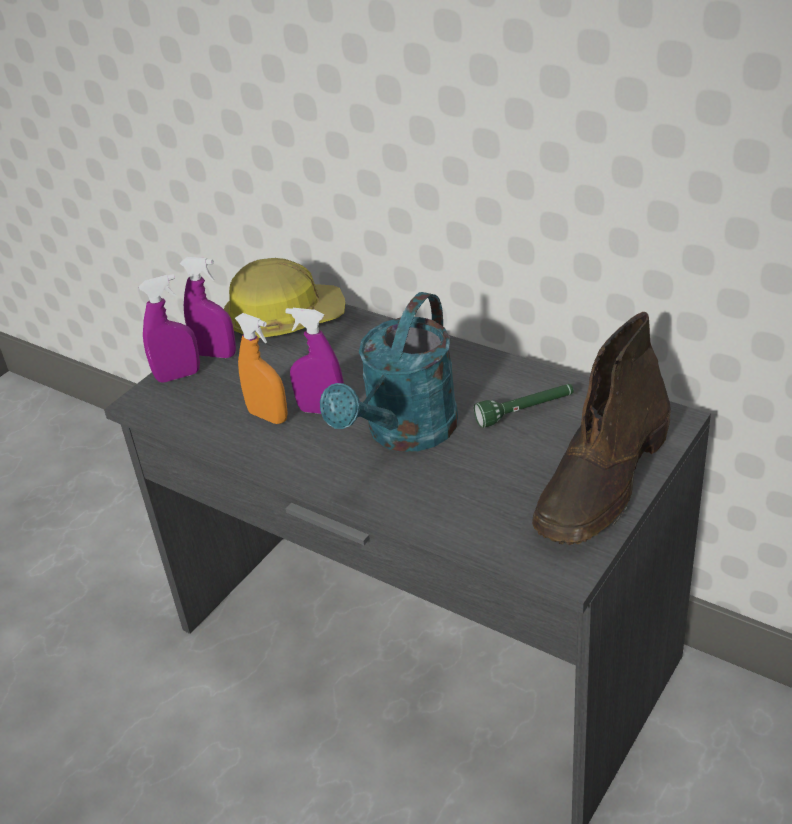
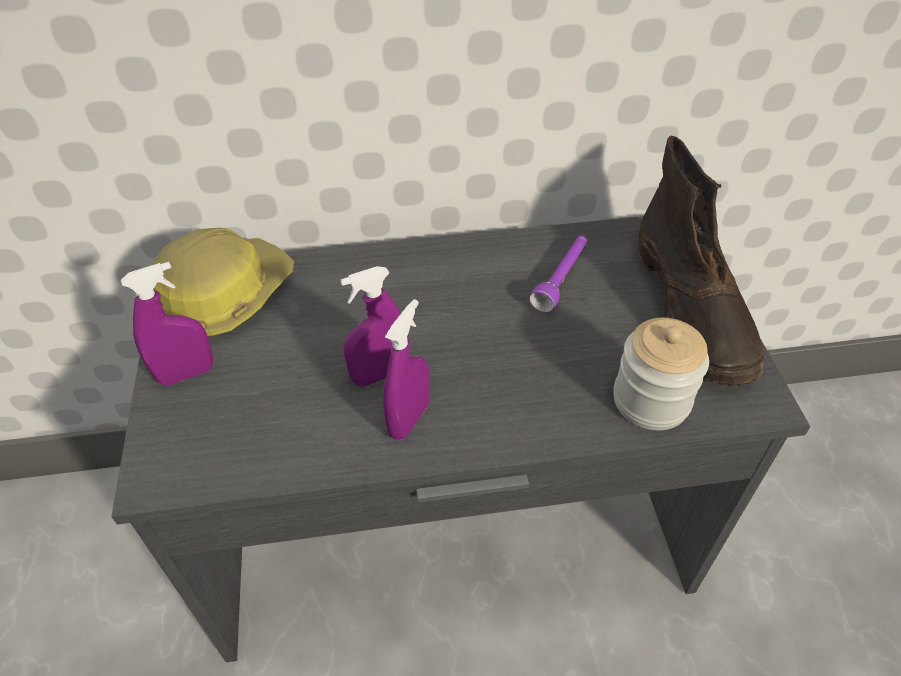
camera: 45 degrees left, 10 degrees up
purple spray bottle [139,274,200,383] -> purple spray bottle moved to [383,299,430,440]
orange spray bottle [235,313,288,424] -> none
turquoise watering can [320,292,458,452] -> none
green flashlight [474,384,574,428] -> purple flashlight [529,236,587,313]
none -> jar [613,318,709,430]

